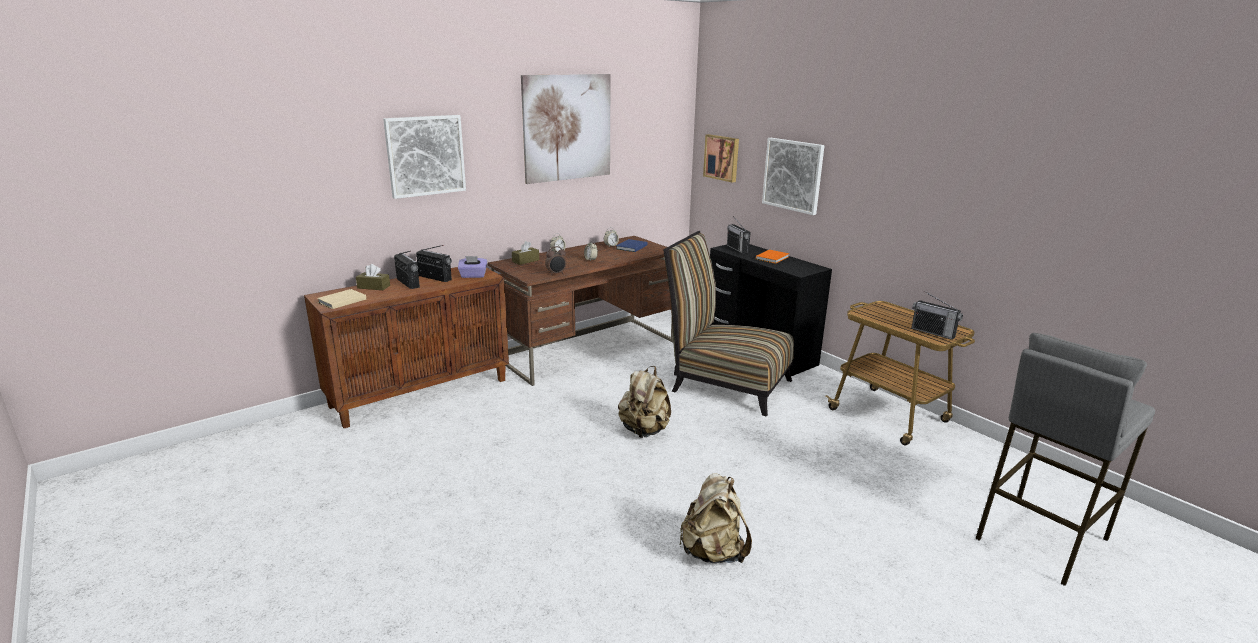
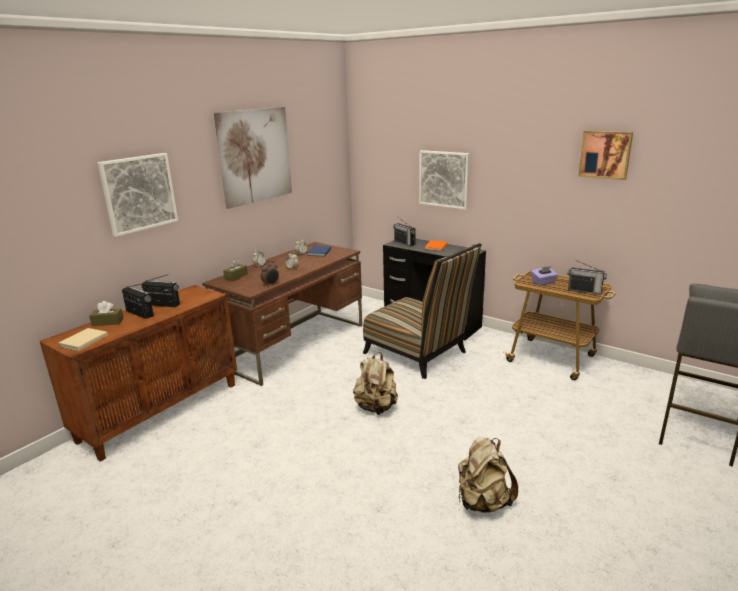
camera: 15 degrees left, 0 degrees up
purple tissue box [458,256,487,278] -> purple tissue box moved to [531,266,558,286]
chair [663,231,794,416] -> chair turned 150 degrees counterclockwise [363,243,482,379]
picture [703,134,739,183] -> picture moved to [578,131,633,180]

